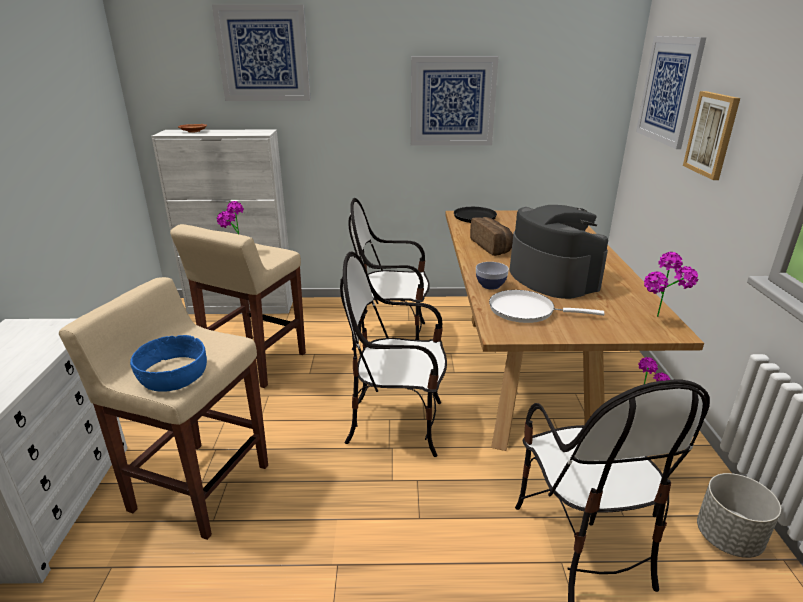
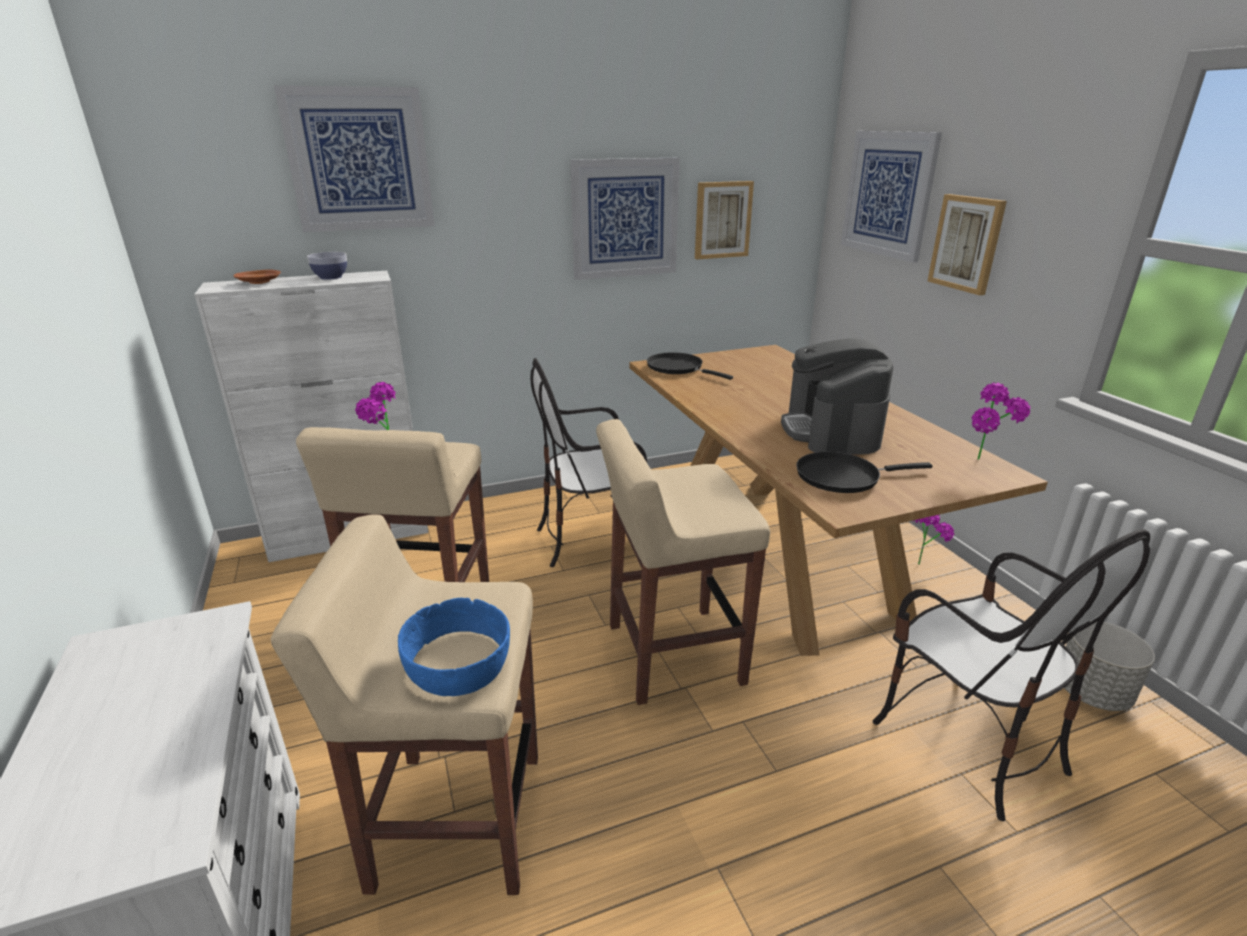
camera: 20 degrees left, 0 degrees up
chair [340,251,447,457] -> beige stool [596,419,770,705]
bread [470,217,513,256] -> none
bowl [476,262,509,290] -> bowl moved to [307,252,347,280]
white frying pan [489,290,605,323] -> black frying pan [796,452,933,493]
coffee machine [509,205,608,299] -> coffee machine turned 135 degrees counterclockwise [781,338,893,454]
none -> picture [695,181,754,260]

